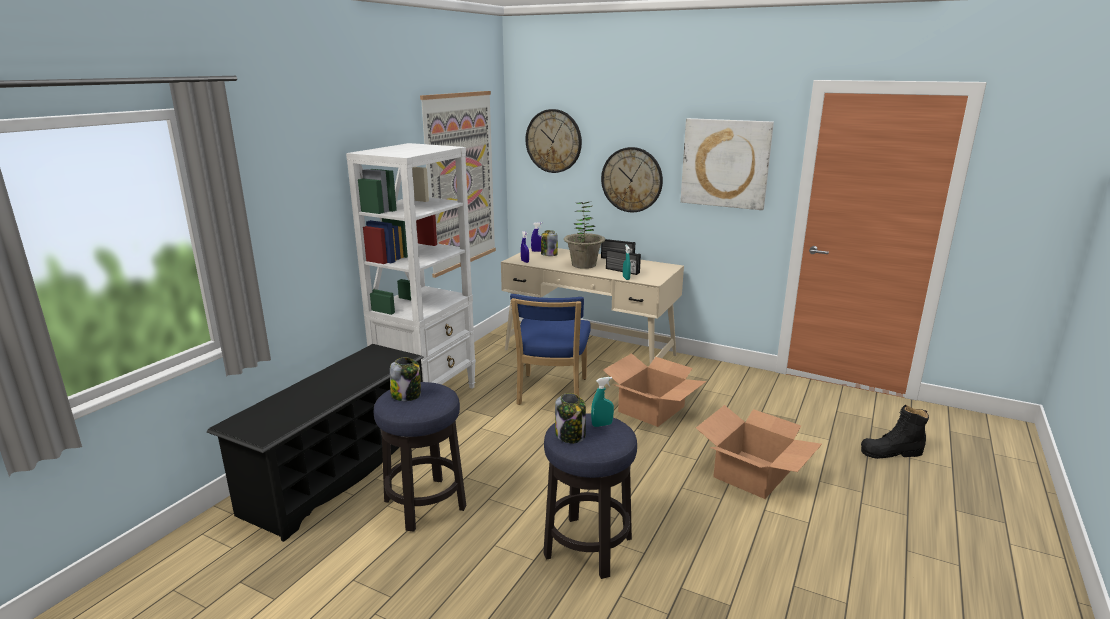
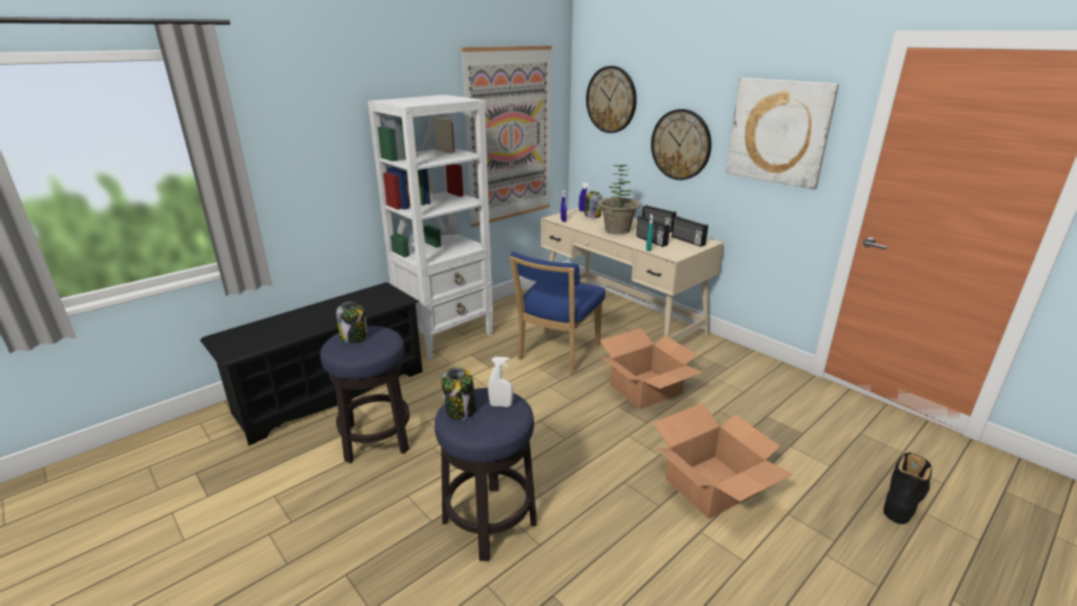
camera: 20 degrees right, 5 degrees up
turquoise spray bottle [591,377,614,427] -> white spray bottle [488,357,513,407]
black boot [861,405,929,459] -> black boot turned 120 degrees clockwise [883,452,932,524]
none -> radio [672,216,708,247]

